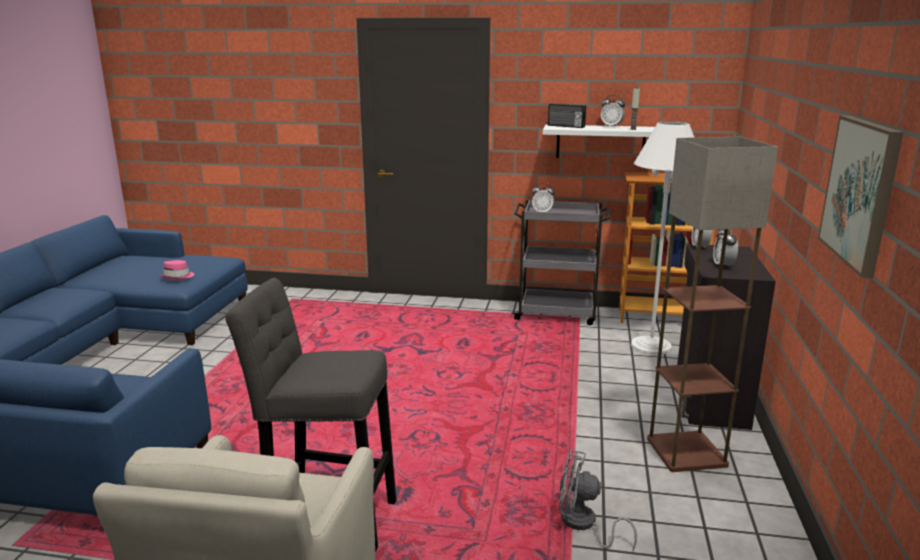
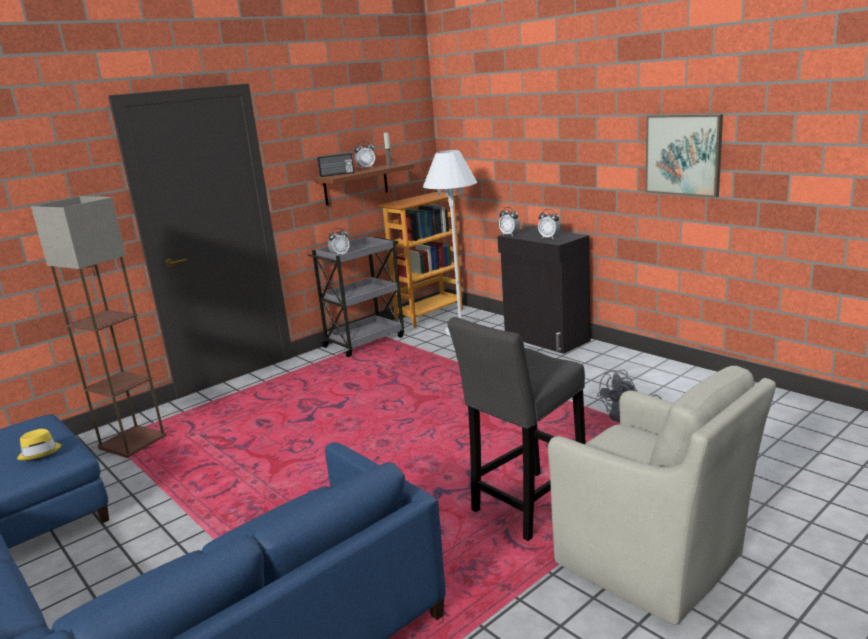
camera: 50 degrees left, 0 degrees up
pink hat [160,260,194,280] -> yellow hat [17,429,62,461]
white shelf [543,125,655,158] -> brown shelf [313,162,414,206]
floor lamp [647,137,778,472] -> floor lamp moved to [31,196,167,458]

